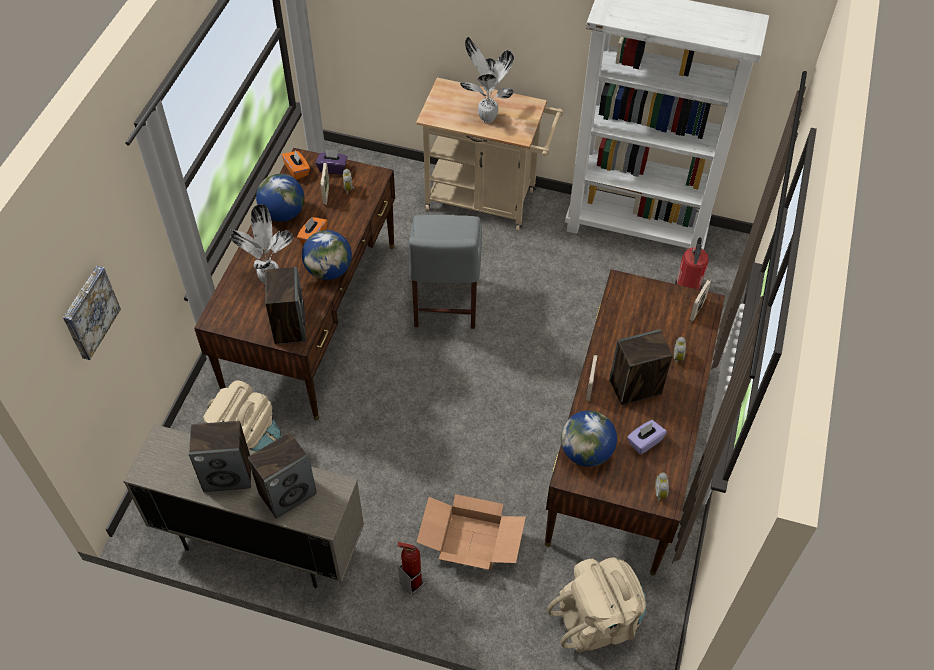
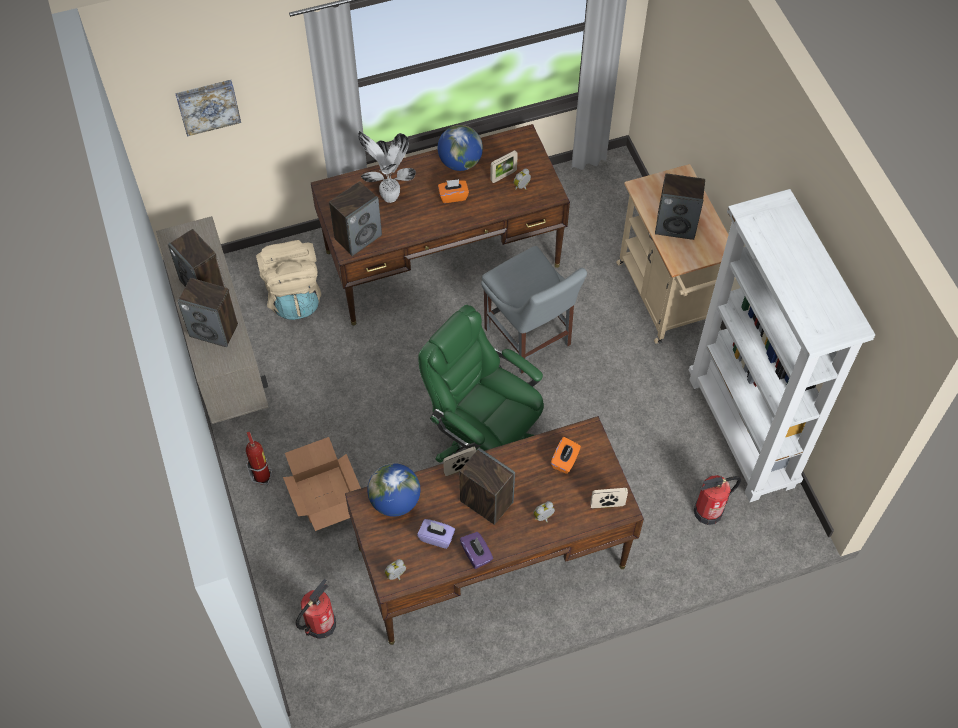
camera: 55 degrees right, 5 degrees up
orange tissue box [282,150,310,180] -> orange tissue box moved to [551,437,581,474]
globe [302,230,352,280] -> none
purple tissue box [316,150,347,175] -> purple tissue box moved to [460,532,493,569]
grey chair [409,215,482,329] -> grey chair turned 90 degrees counterclockwise [481,246,587,374]
potted plant [460,37,514,123] -> speaker [655,173,705,240]
beige backpack [547,557,646,653] -> fire extinguisher [296,579,336,639]
none -> green office chair [418,305,544,463]

